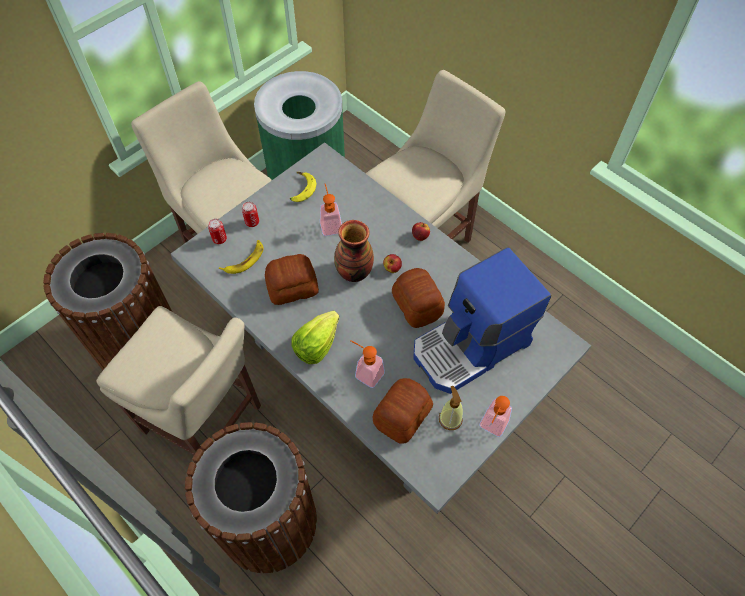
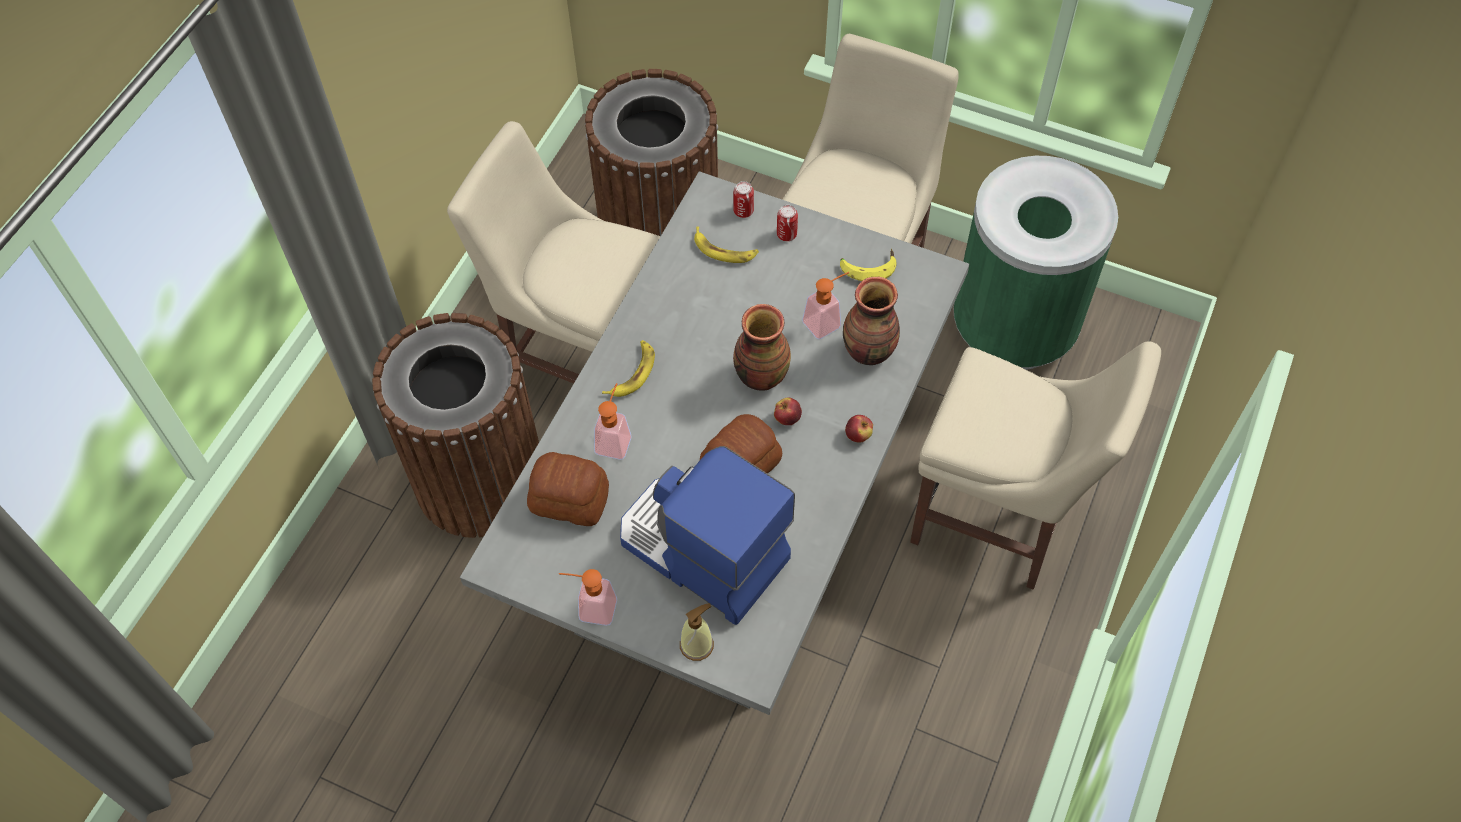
camera: 70 degrees right, 0 degrees up
beige chair [96,306,261,455] -> beige chair turned 105 degrees clockwise [447,121,660,384]
bread [265,254,319,305] -> none
lettuce [292,311,339,364] -> banana [602,340,655,397]
soap dispenser [439,386,463,430] -> soap dispenser moved to [680,603,714,661]
none -> vase [843,277,900,365]

